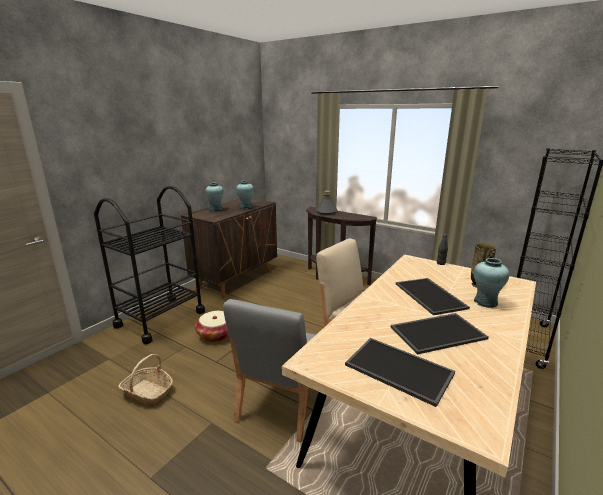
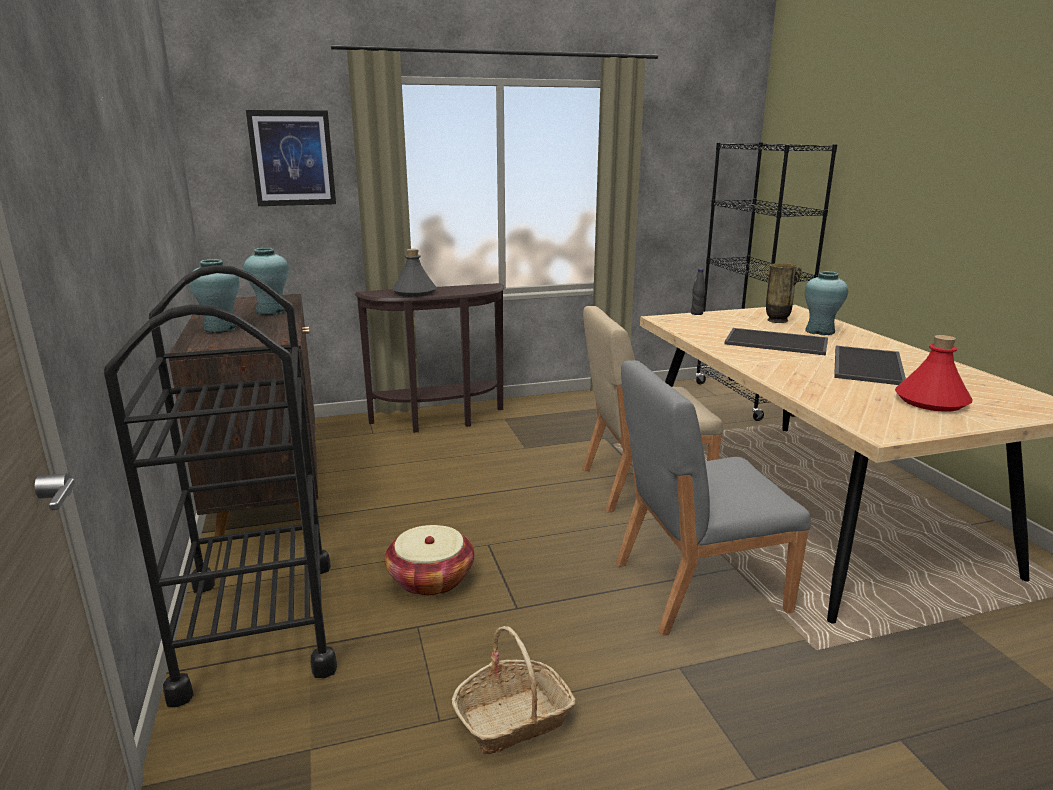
camera: 50 degrees left, 0 degrees up
grey chair [223,299,316,443] -> grey chair turned 105 degrees clockwise [616,360,811,636]
tray [345,338,455,407] -> red bottle [895,335,973,412]
none -> picture [246,110,336,206]

